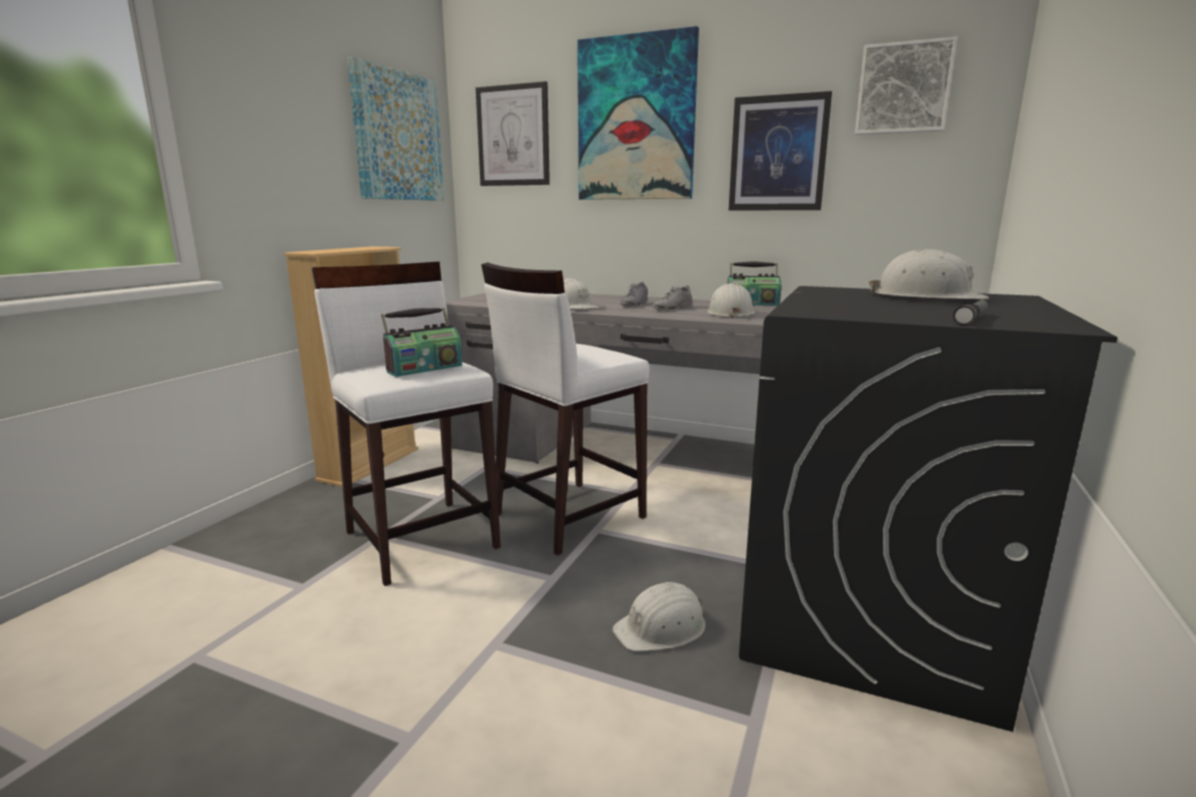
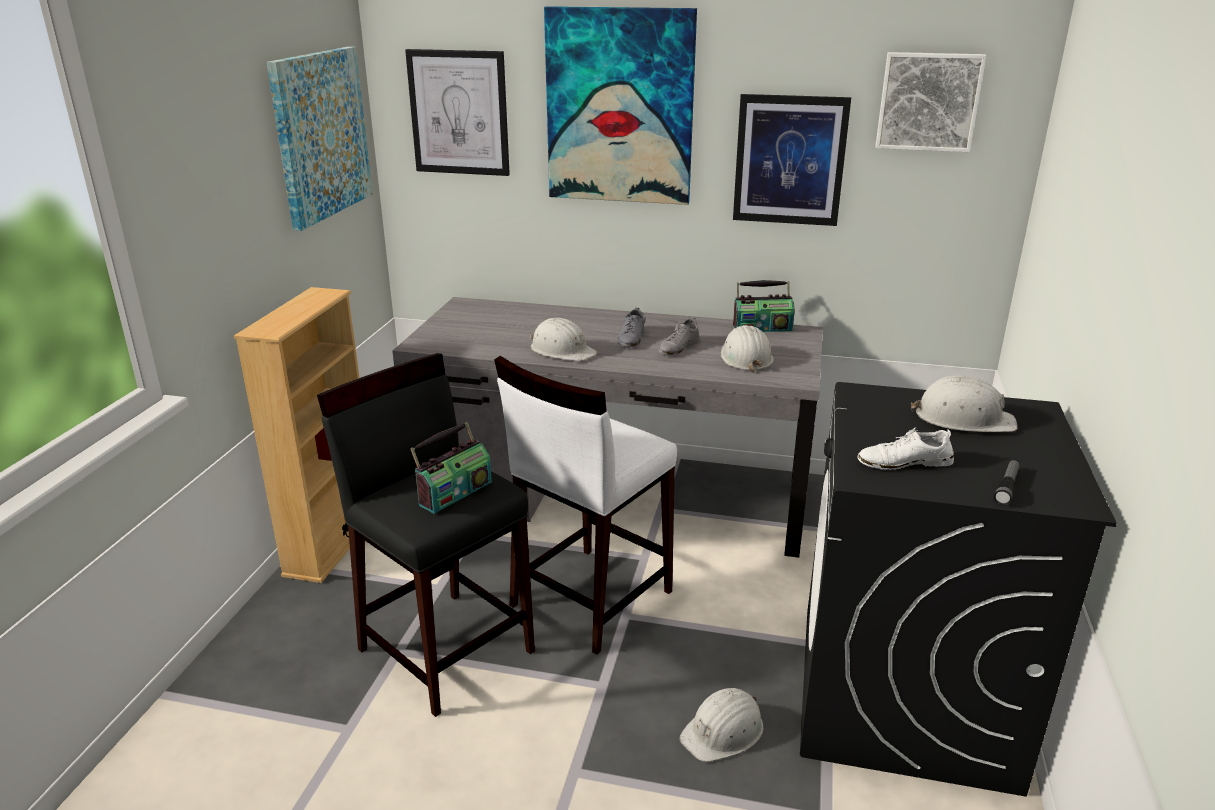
camera: 10 degrees left, 10 degrees up
white stool [312,262,501,586] -> black stool [317,353,535,717]
none -> white shoe [857,427,954,470]

